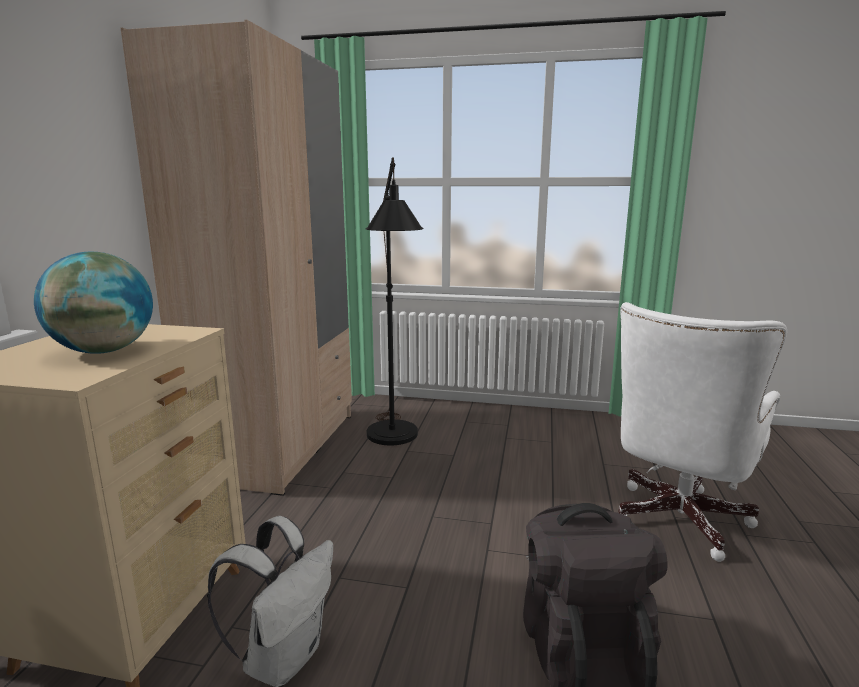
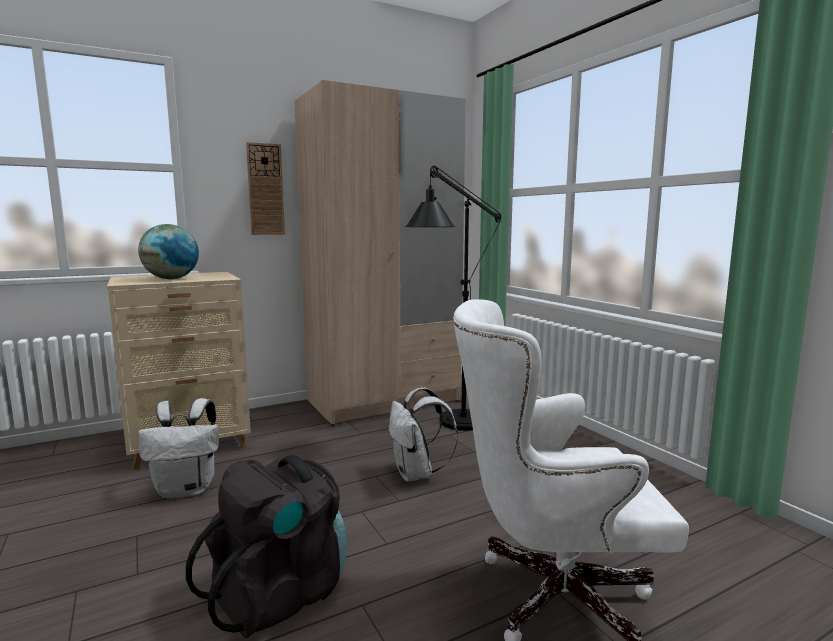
camera: 50 degrees right, 5 degrees down
none -> wall clock [246,142,285,235]
none -> white backpack [389,387,458,482]

